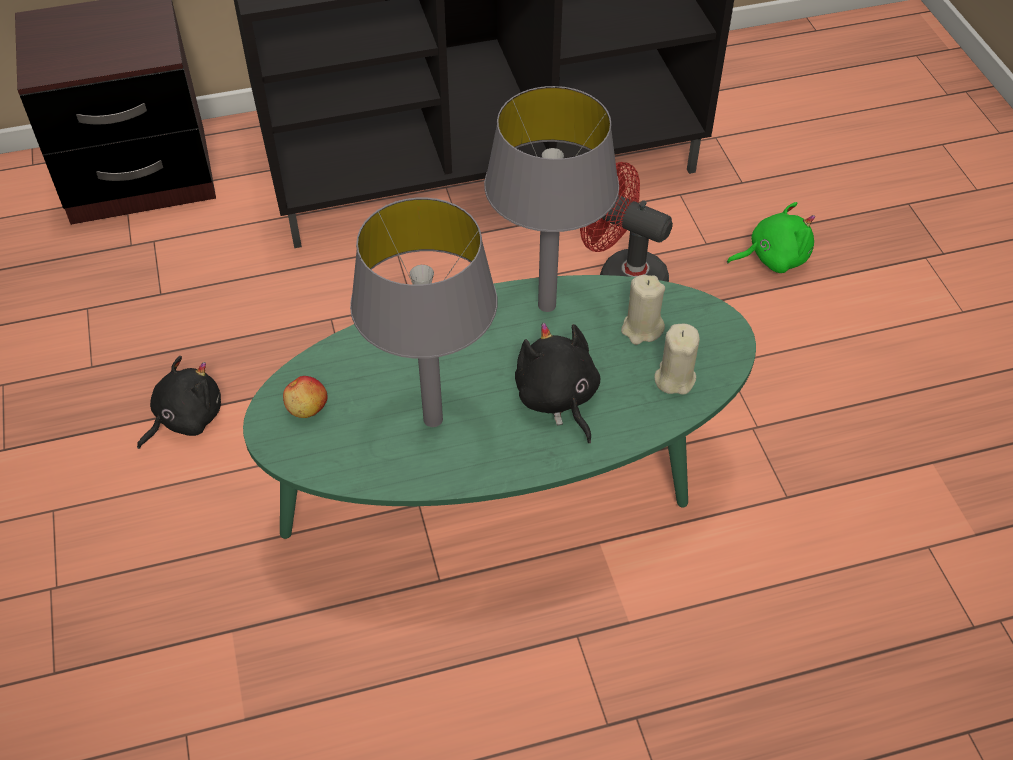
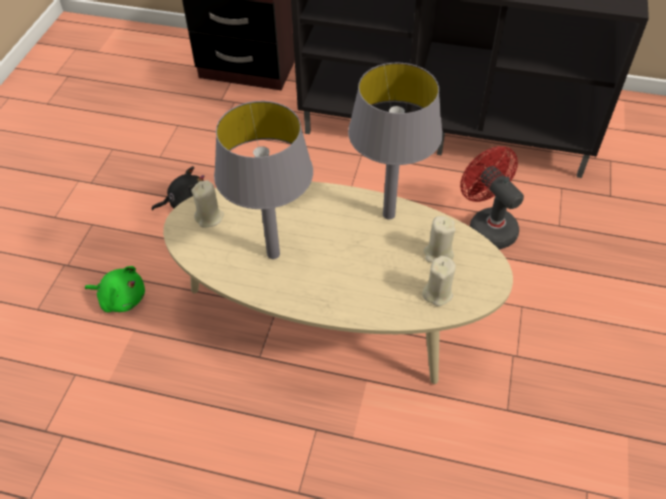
camera: 30 degrees right, 0 degrees up
green coffee table [243,275,756,539] -> beige coffee table [163,182,513,384]
apple [283,376,328,418] -> beige candle [192,180,224,228]
black plush toy [515,323,600,443] -> none
green plush toy [727,202,815,273] -> green plush toy moved to [85,266,145,313]

